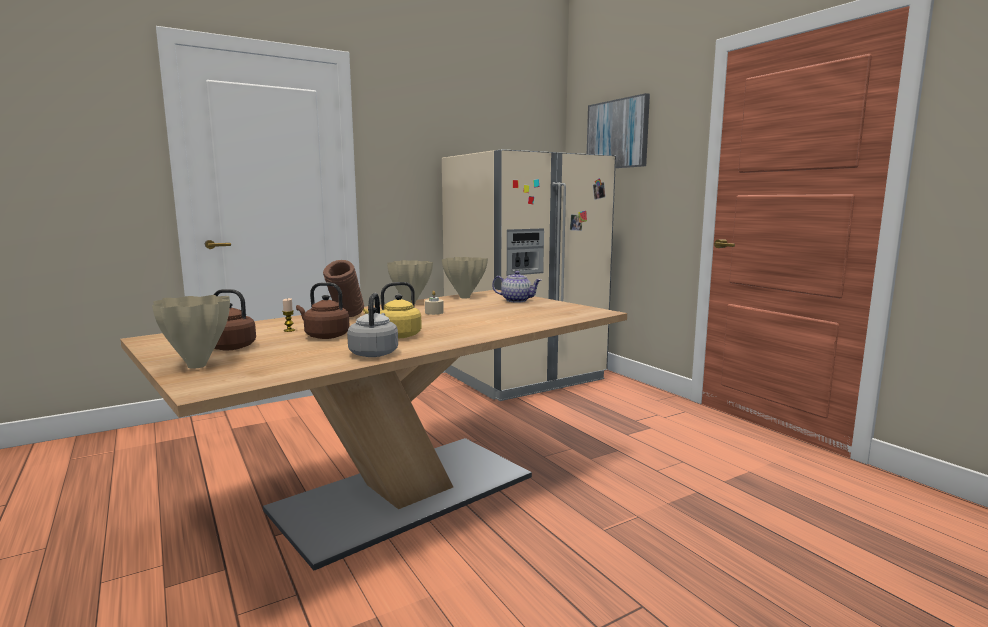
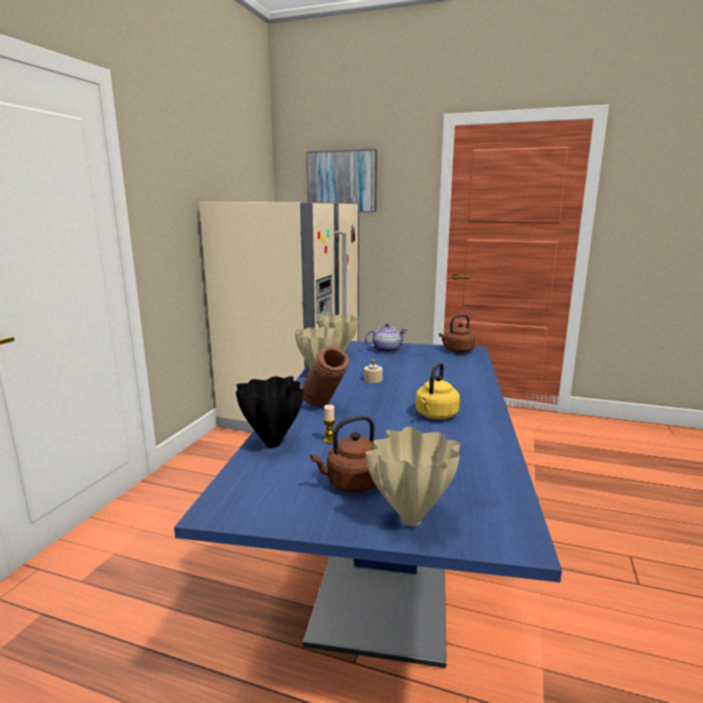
camera: 40 degrees left, 5 degrees up
beige dining table [120,290,627,570] -> blue dining table [174,341,562,668]
brown kettle [296,282,350,339] -> brown kettle moved to [439,314,475,353]
grey kettle [347,293,398,357] -> none
none -> black vase [236,376,304,448]

